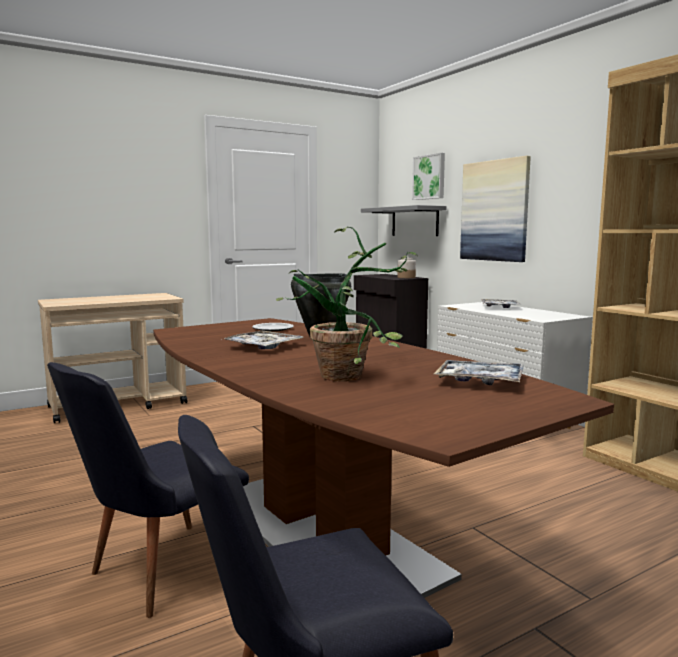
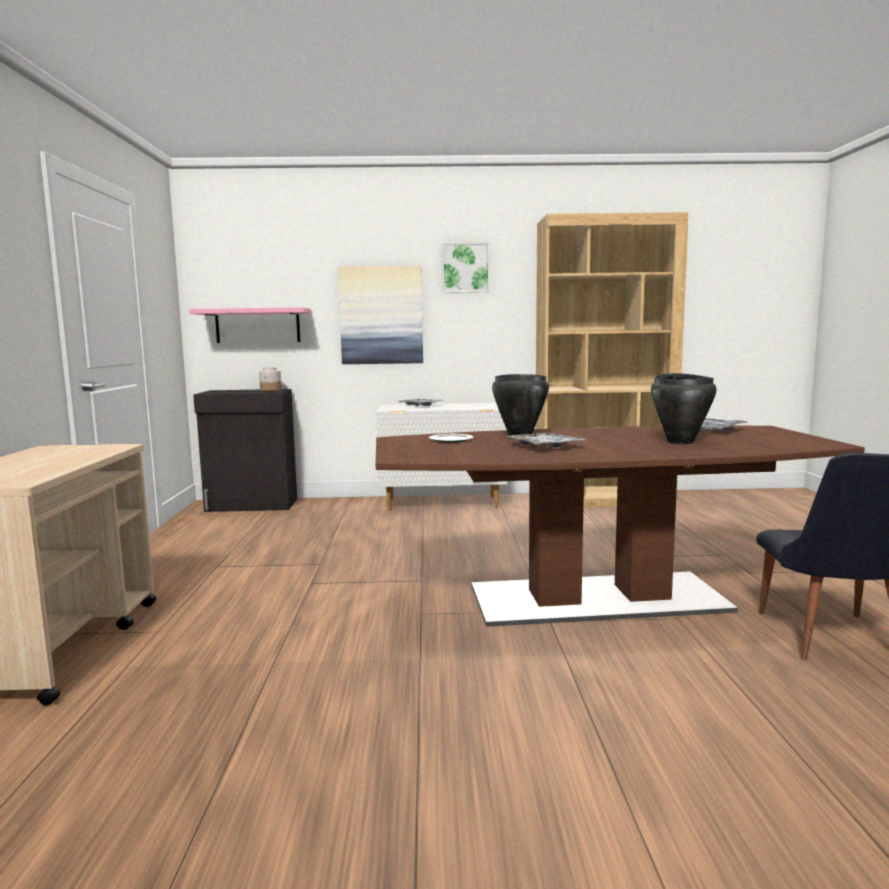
camera: 60 degrees left, 0 degrees up
black chair [47,362,249,618] -> none
potted plant [276,227,418,381] -> black cooking pot [651,373,717,444]
grey shelf [361,205,446,236] -> pink shelf [189,307,311,343]
picture [412,153,445,200] -> picture moved to [442,242,490,293]

